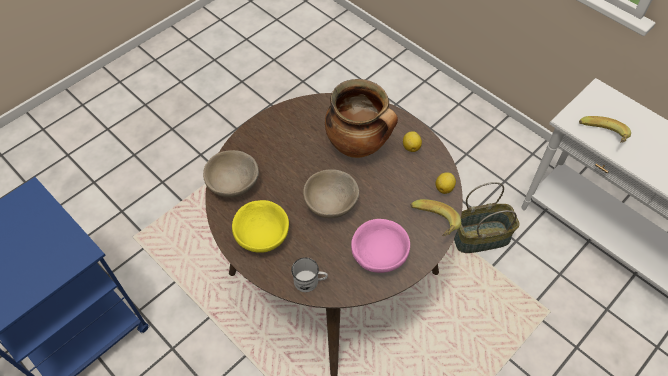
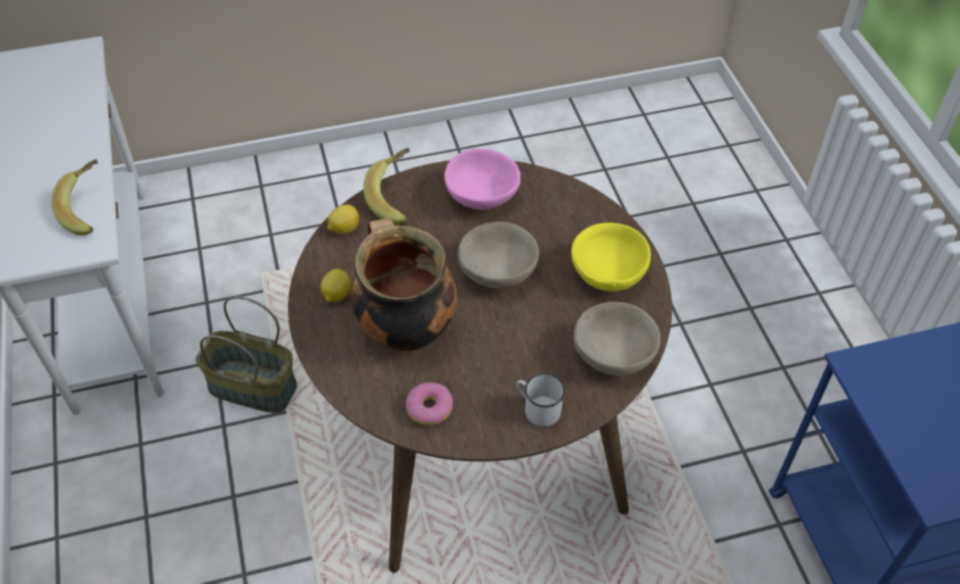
camera: 150 degrees left, 5 degrees down
white mug [291,258,328,292] -> white mug moved to [516,374,565,427]
none -> donut [406,383,453,426]

